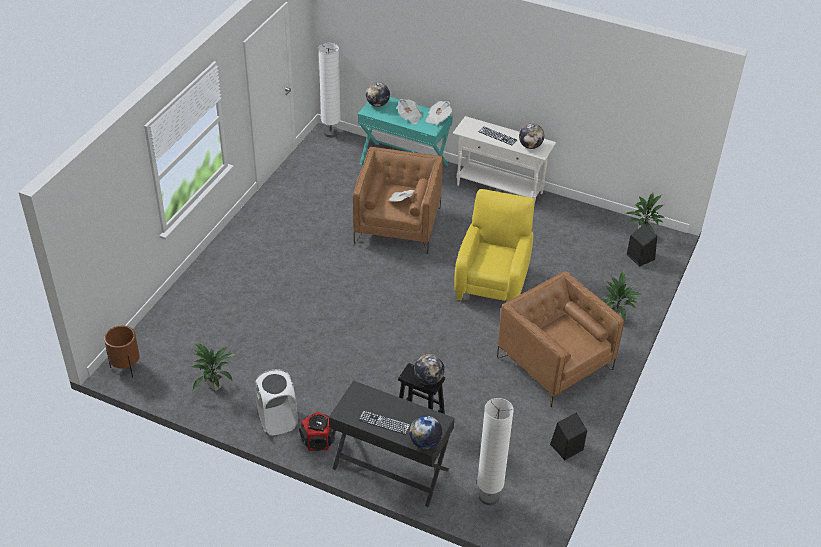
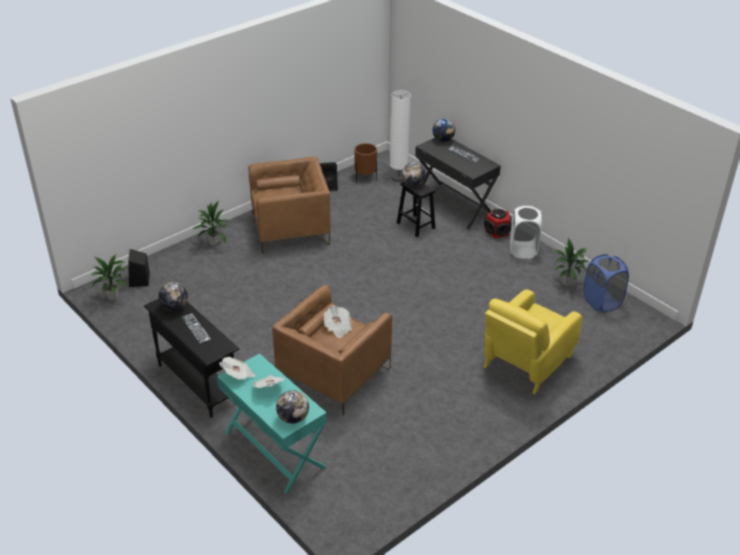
camera: 155 degrees left, 5 degrees down
brown planter [104,326,140,378] -> brown planter moved to [354,143,377,182]
white floor lamp [318,43,341,137] -> none
white console table [453,116,556,205] -> black console table [144,299,240,418]
yellow armchair [454,189,535,302] -> yellow armchair moved to [484,289,582,394]
brown armchair [497,271,624,407] -> brown armchair turned 90 degrees counterclockwise [248,157,331,254]
none -> blue laundry basket [584,254,629,312]

